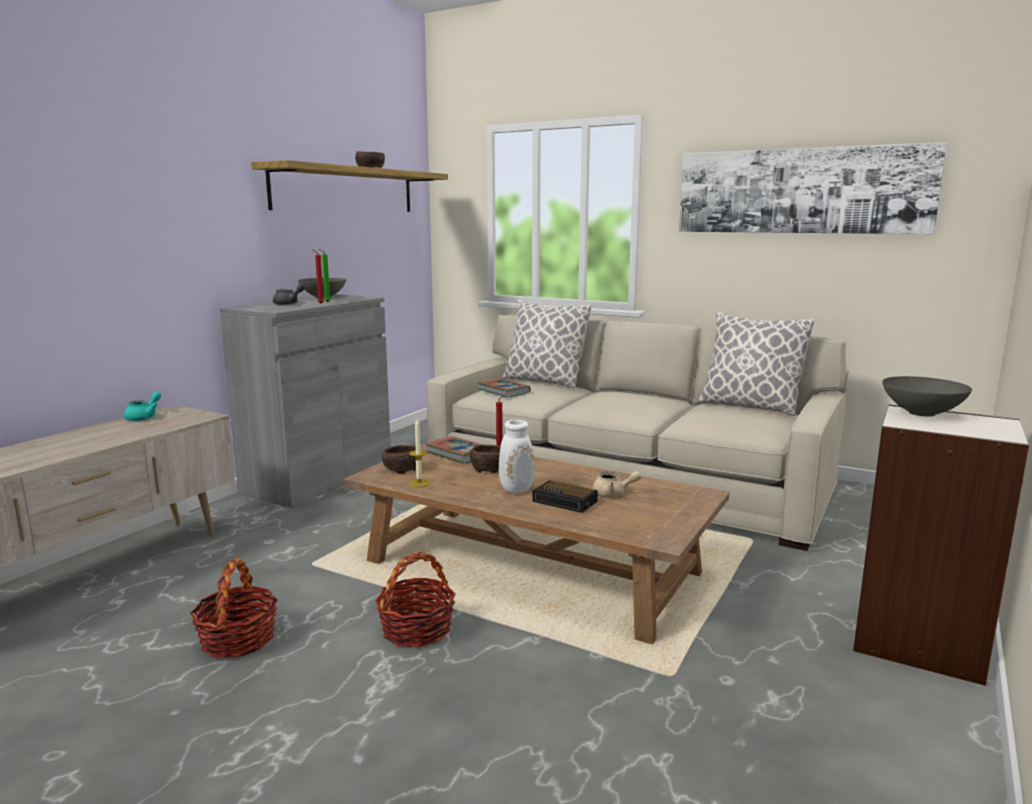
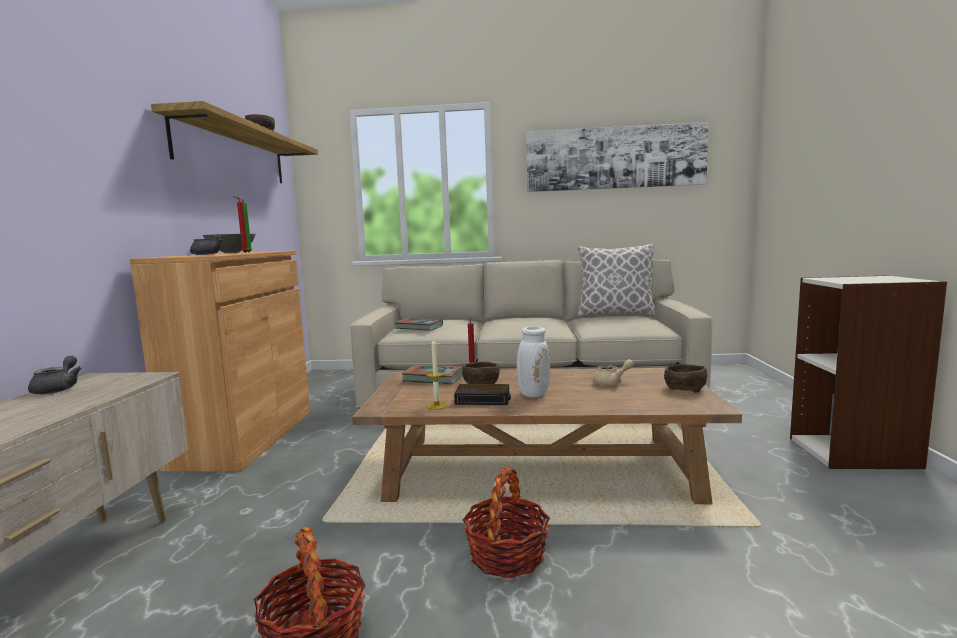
camera: 25 degrees left, 5 degrees down
turquoise teapot [124,392,161,421] -> grey teapot [28,356,82,394]
grey cabinet [220,294,391,508] -> brown cabinet [130,250,310,472]
brown bowl [382,445,422,474] -> brown bowl moved to [664,364,707,393]
pillow [502,300,592,388] -> none
alarm clock [532,480,598,513] -> alarm clock moved to [454,384,511,405]
grey bowl [882,376,972,417] -> none

